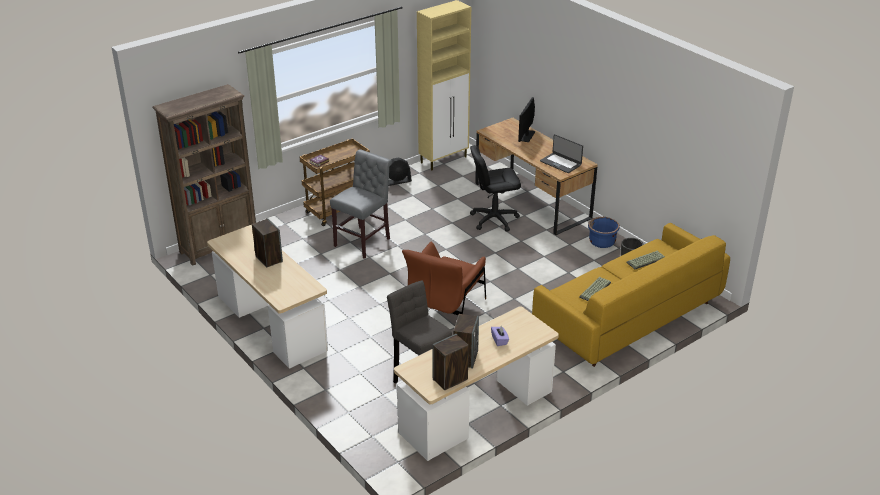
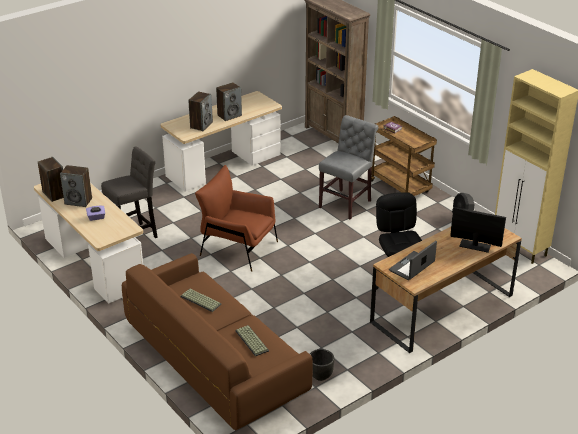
camera: 90 degrees right, 0 degrees up
grey chair [330,150,392,259] -> grey chair turned 90 degrees counterclockwise [319,115,378,220]
yellow sofa [532,223,730,367] -> brown sofa [122,253,313,430]
blue planter [588,217,620,248] -> none
none -> speaker [188,91,213,131]

